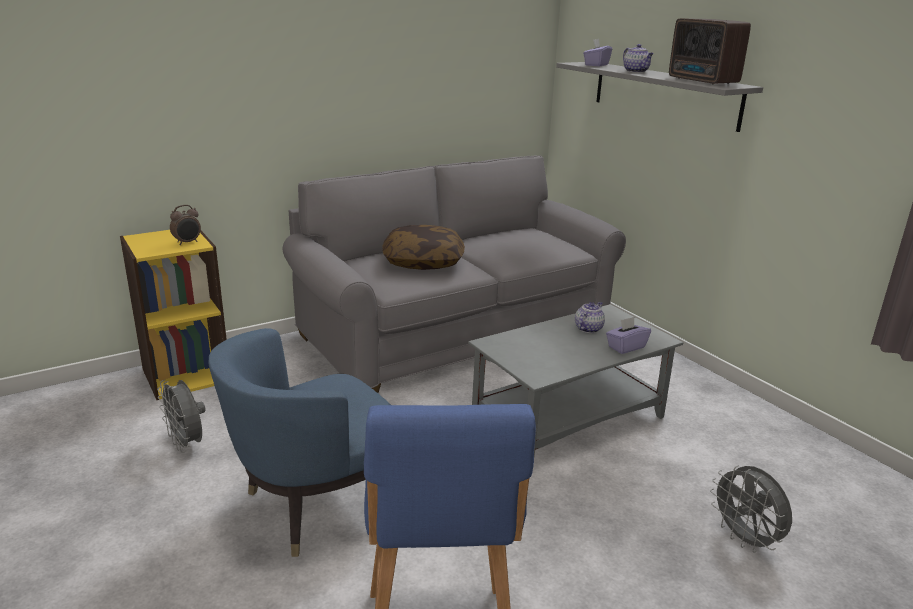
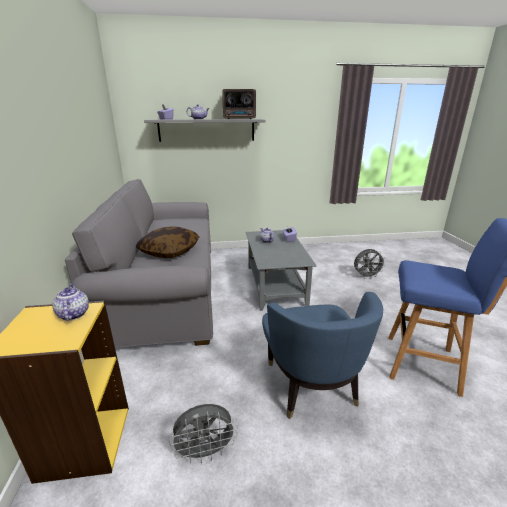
camera: 65 degrees left, 0 degrees up
alarm clock [170,205,201,245] -> teapot [52,283,89,321]

